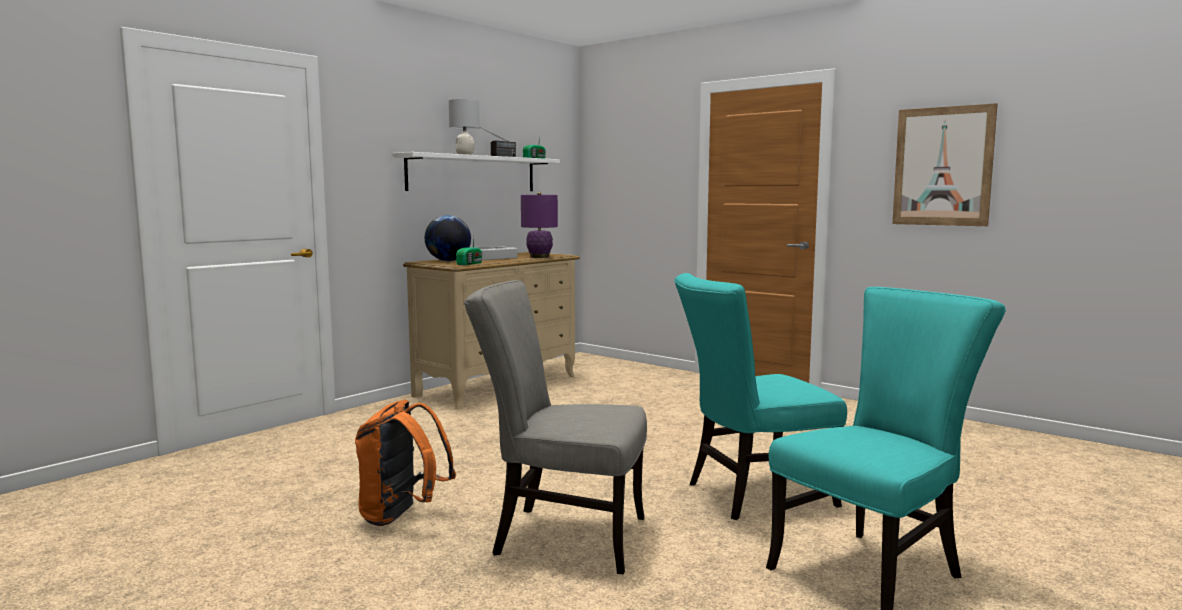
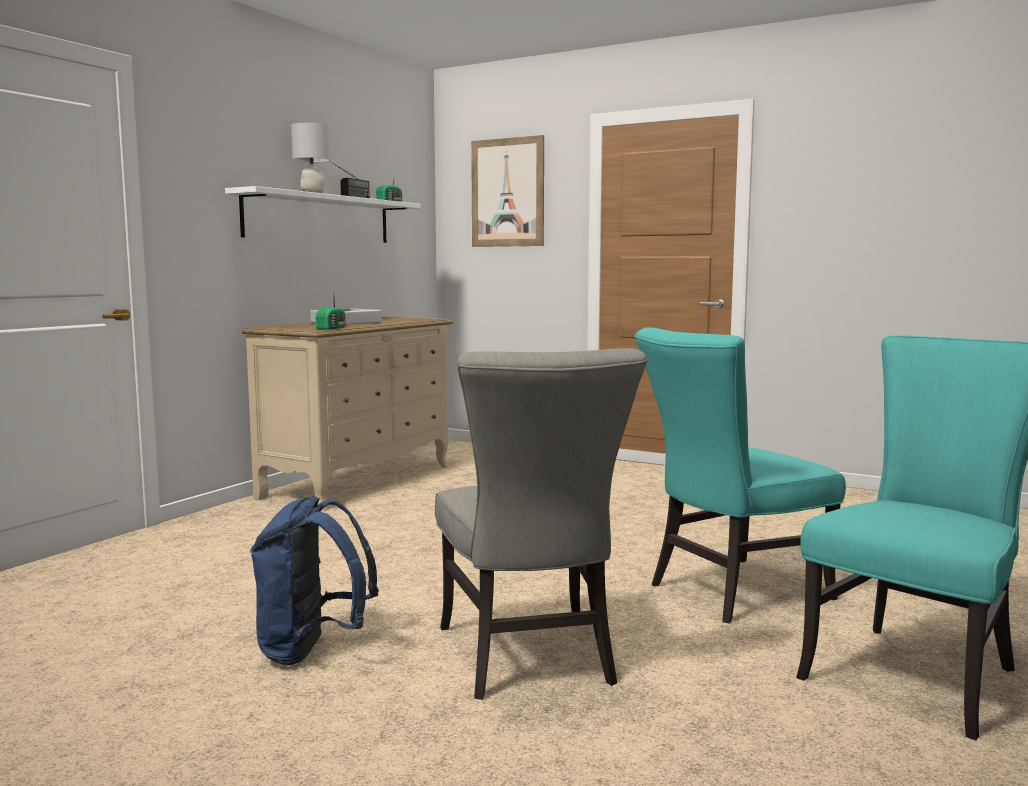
camera: 10 degrees left, 0 degrees up
orange backpack [355,399,456,526] -> blue backpack [250,496,379,665]
globe [425,215,471,261] -> none
grey chair [464,280,647,575] -> grey chair turned 105 degrees counterclockwise [435,348,647,700]
purple table lamp [521,192,558,258] -> none
picture [892,103,998,226] -> picture moved to [471,135,544,247]

